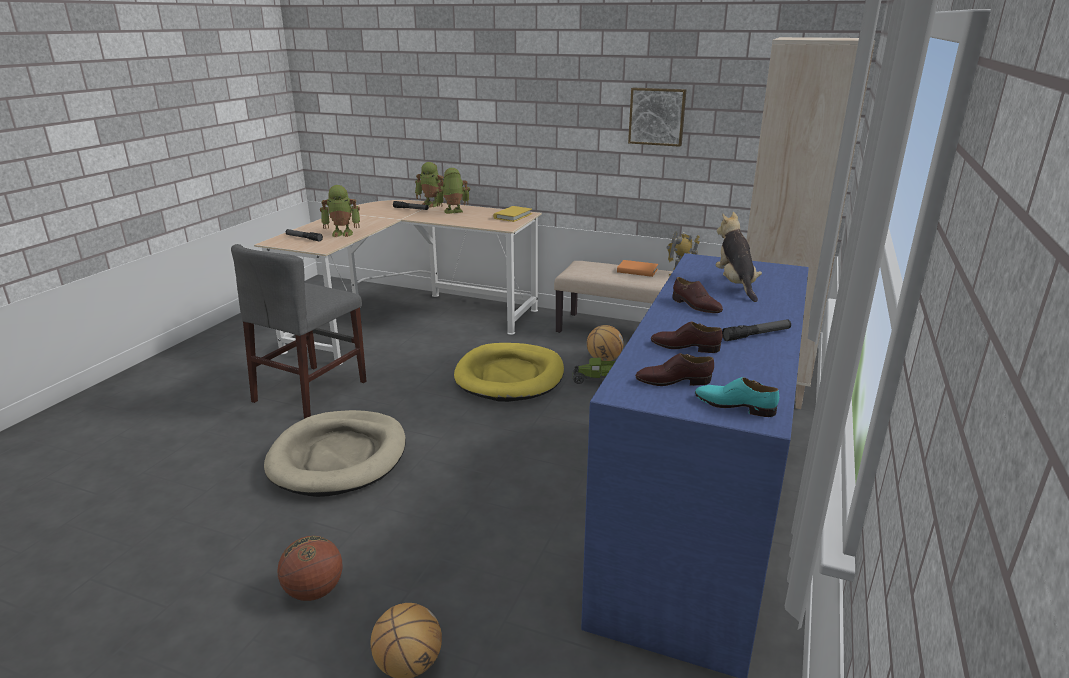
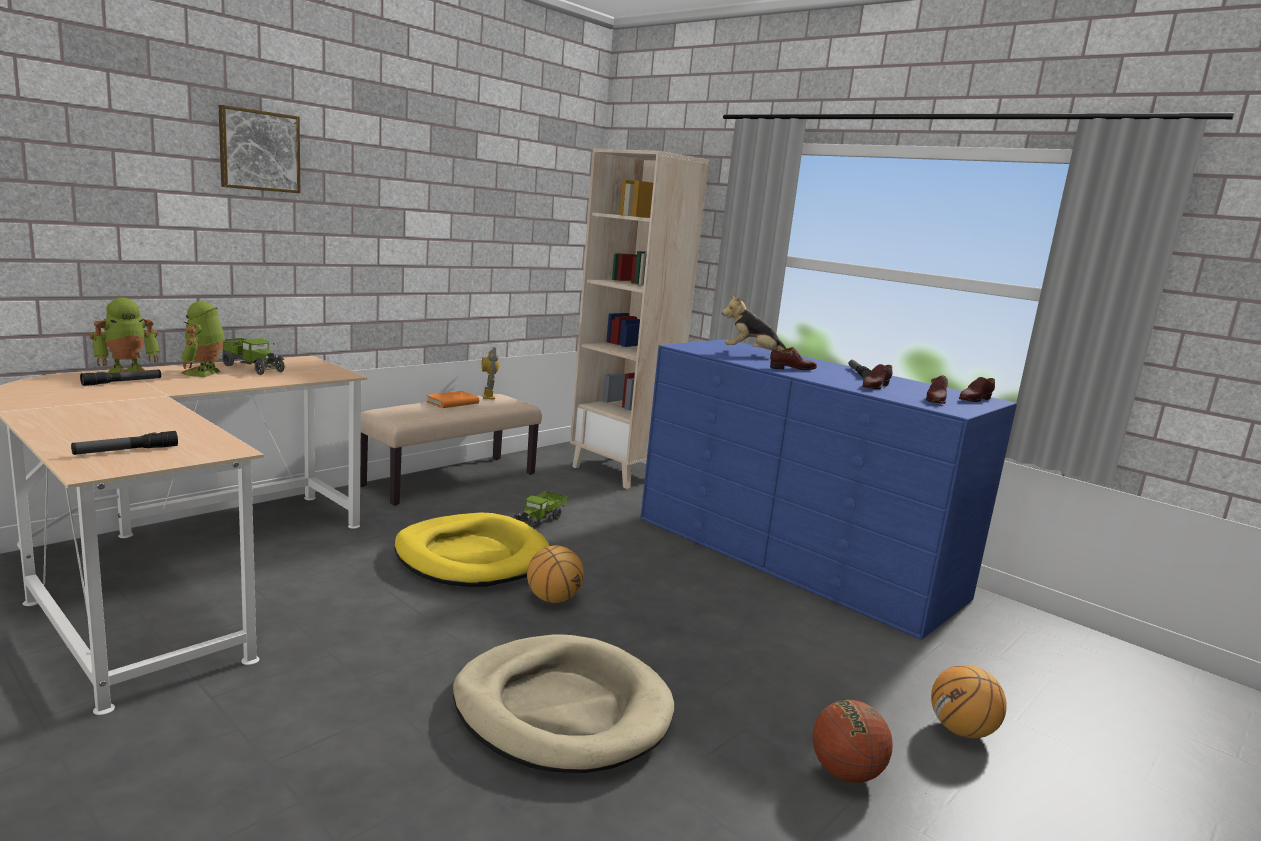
camera: 70 degrees left, 10 degrees down
grey chair [231,244,366,419] -> none
toy robot [320,185,360,237] -> none
yellow book [493,206,532,222] -> none
basketball [587,325,624,361] -> basketball moved to [527,545,584,603]
picture [628,88,687,147] -> picture moved to [219,105,300,193]
turquoise shoe [695,377,779,417] -> brown shoe [959,377,995,402]
none -> toy truck [222,338,286,375]

